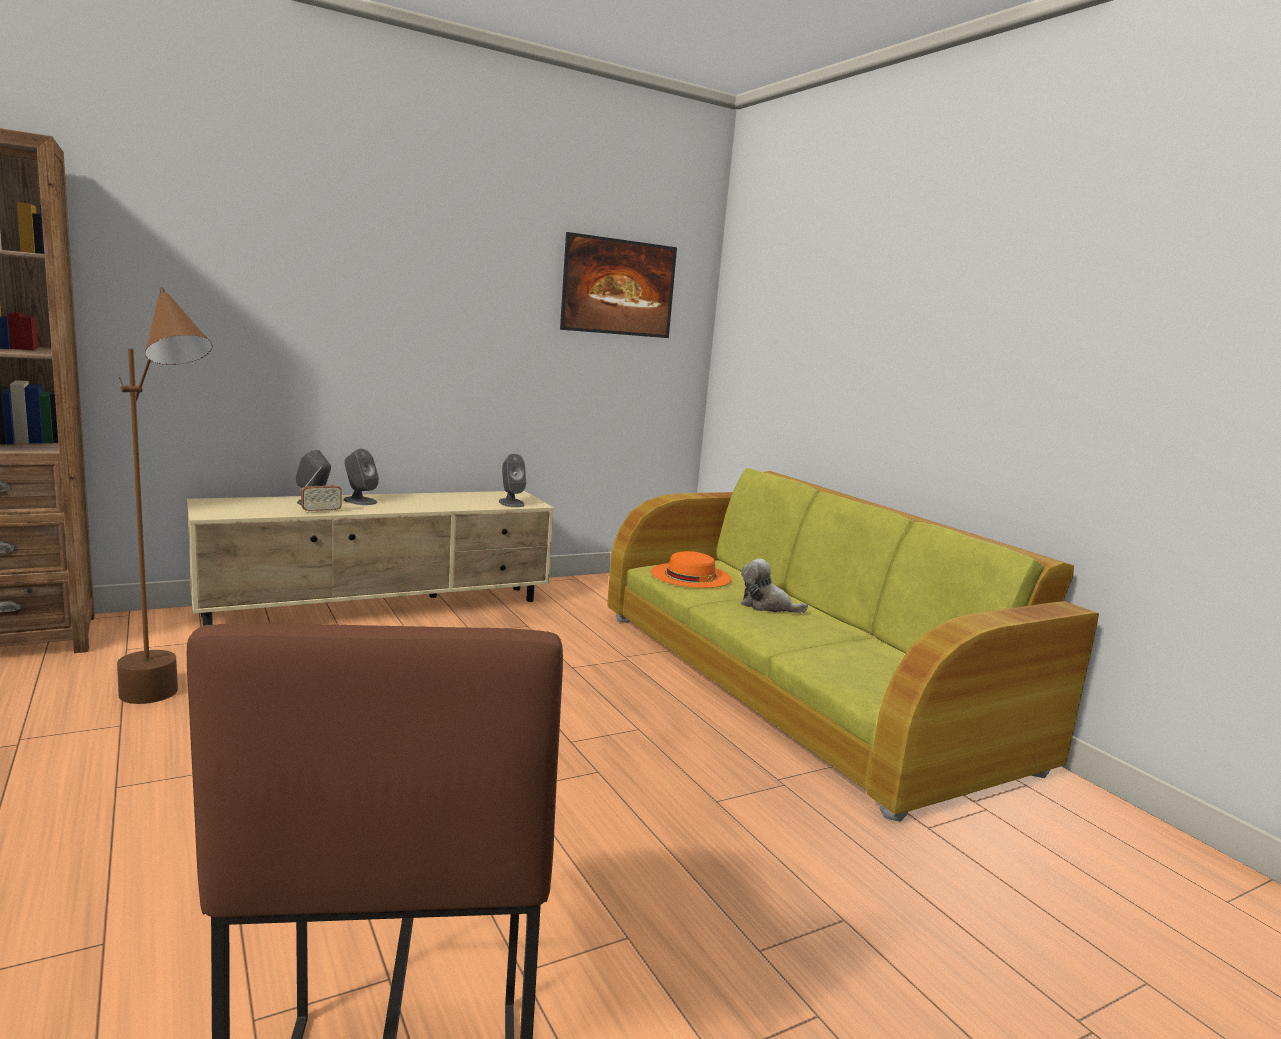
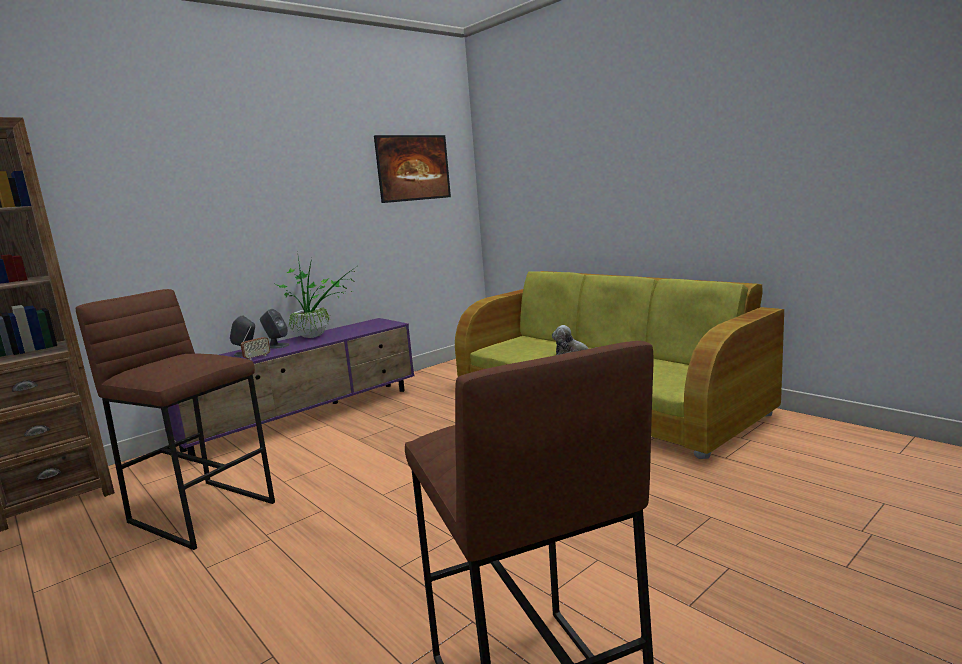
camera: 10 degrees left, 0 degrees up
brown floor lamp [117,287,213,704] -> brown stool [76,289,275,550]
beige tv stand [187,491,554,626] -> purple tv stand [161,318,415,456]
grey speaker [499,454,526,507] -> none
orange hat [651,551,732,588] -> none
none -> potted plant [275,250,356,338]

